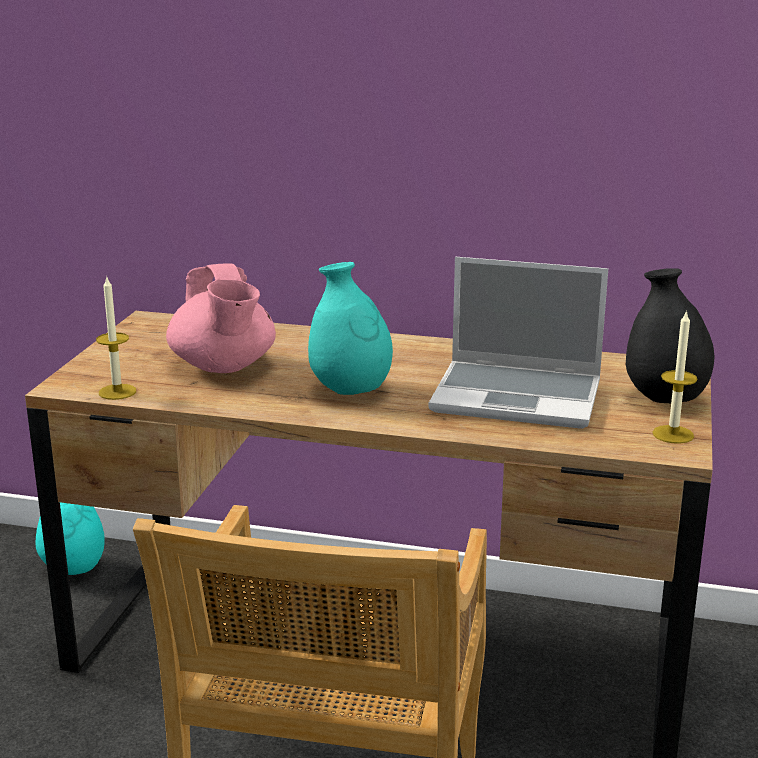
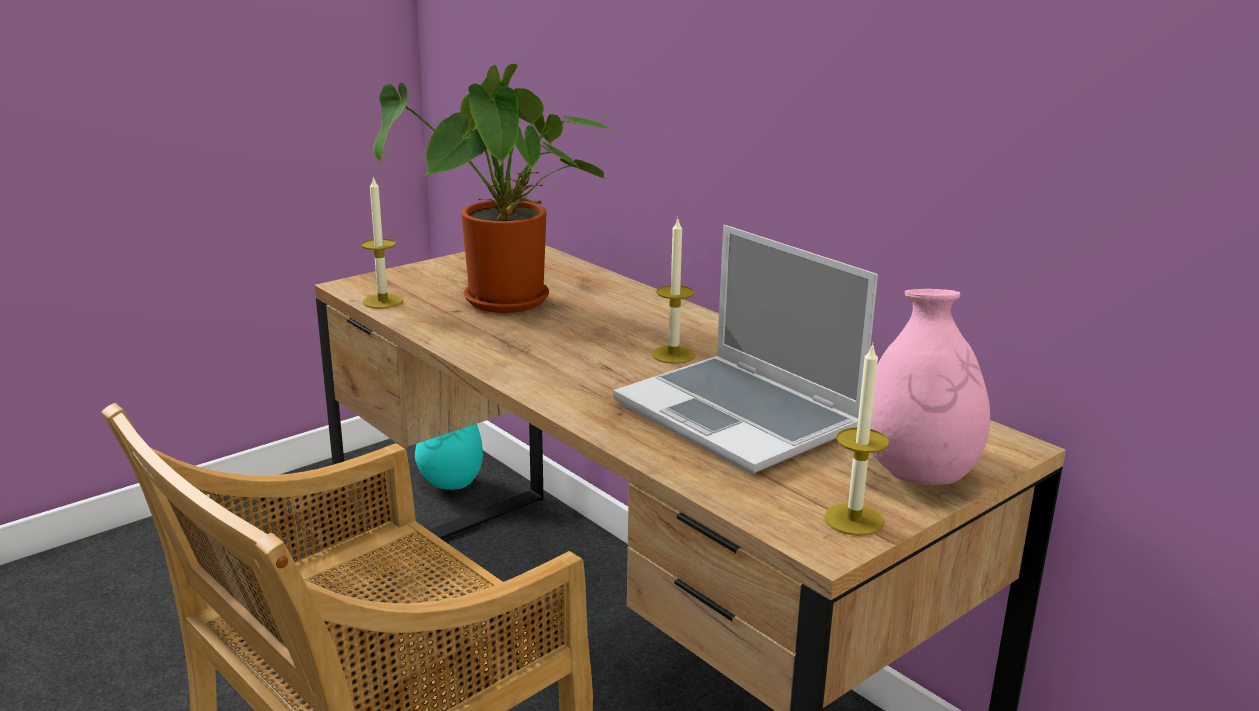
camera: 35 degrees right, 0 degrees up
pink teapot [166,264,276,373] -> potted plant [373,64,616,313]
turquoise vase [308,262,393,395] -> none
black vase [625,268,714,404] -> pink vase [870,289,990,485]
none -> candle [652,219,695,364]

